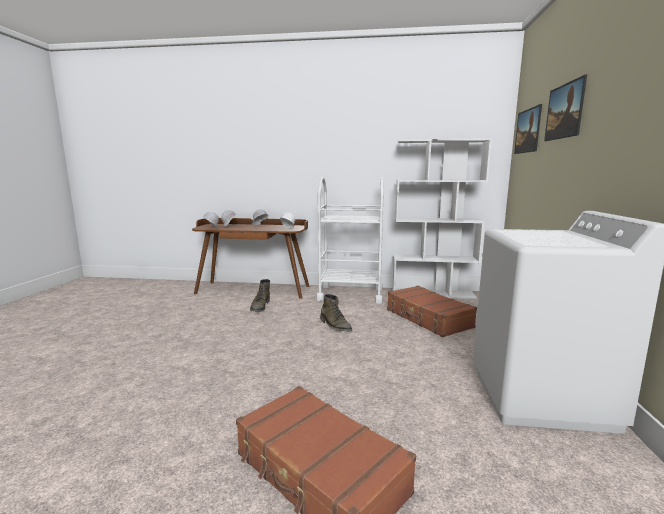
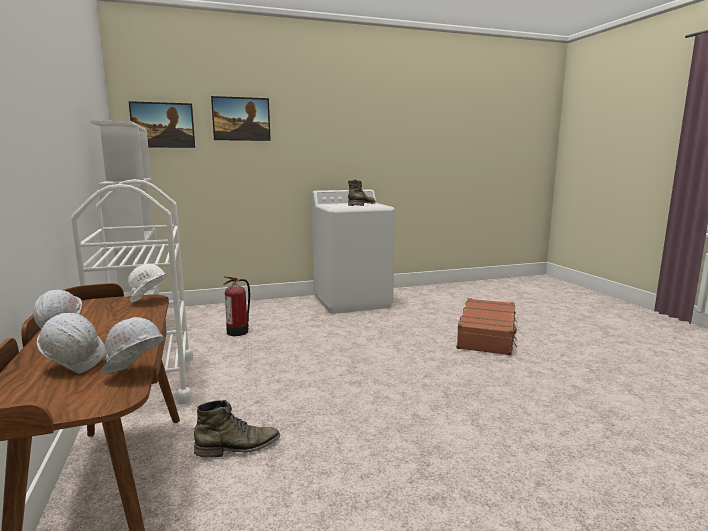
camera: 115 degrees left, 0 degrees up
green boot [320,294,352,331] -> green boot moved to [348,179,376,206]
brown suitcase [387,286,477,337] -> fire extinguisher [223,277,250,336]

